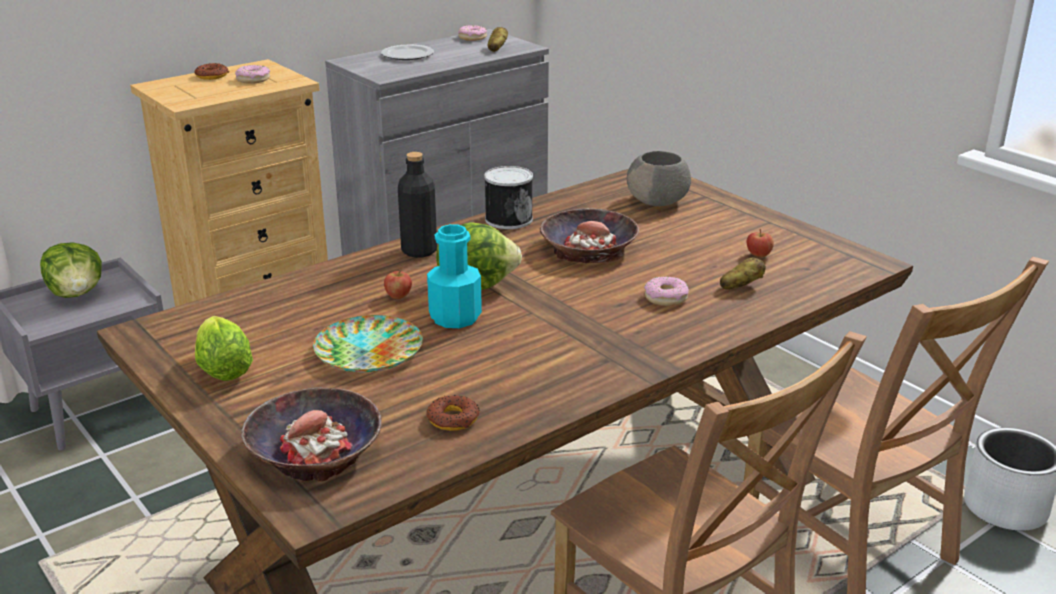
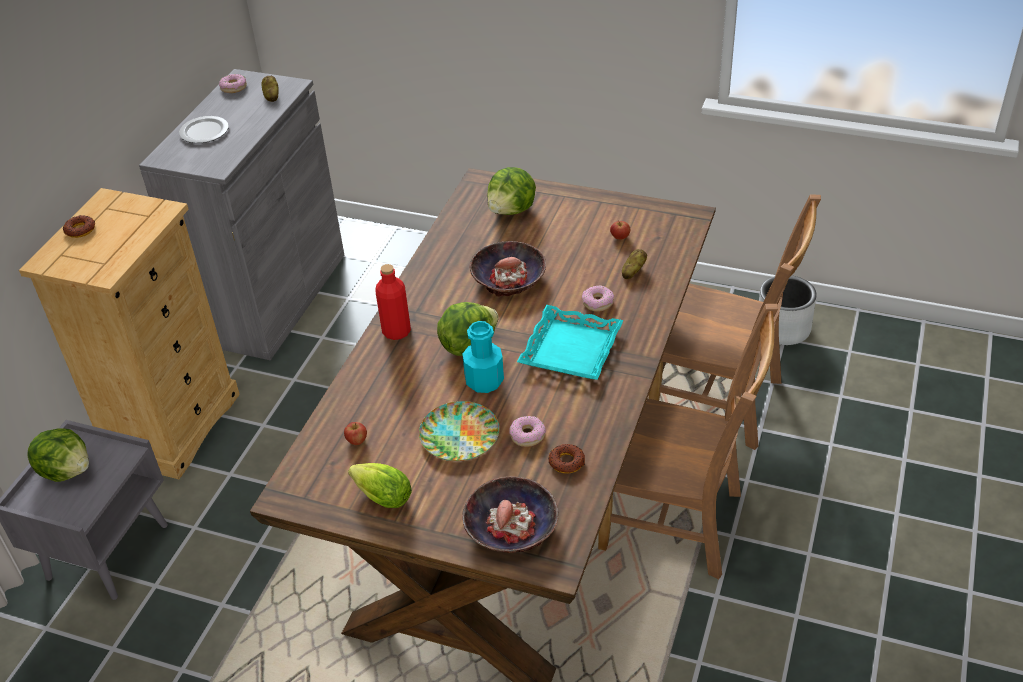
camera: 30 degrees left, 15 degrees up
donut [235,65,270,84] -> donut moved to [509,416,546,447]
apple [384,270,412,299] -> apple moved to [344,422,367,445]
black bottle [398,152,437,258] -> red bottle [375,264,411,340]
can [484,166,533,229] -> none
grey bowl [627,151,691,206] -> lettuce [487,167,536,215]
none -> turquoise tray [517,305,624,380]

